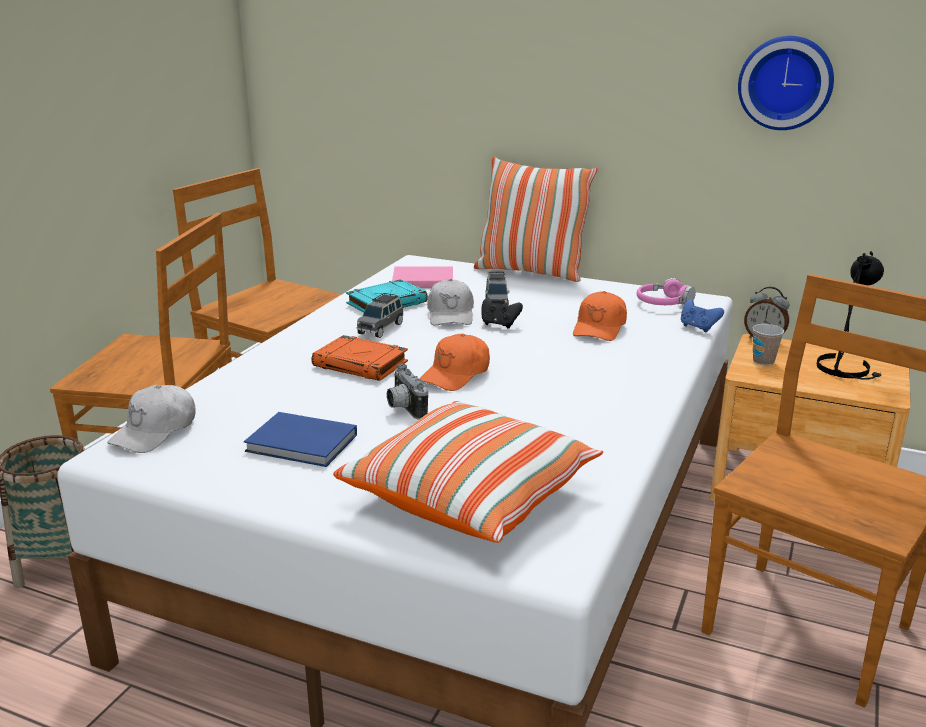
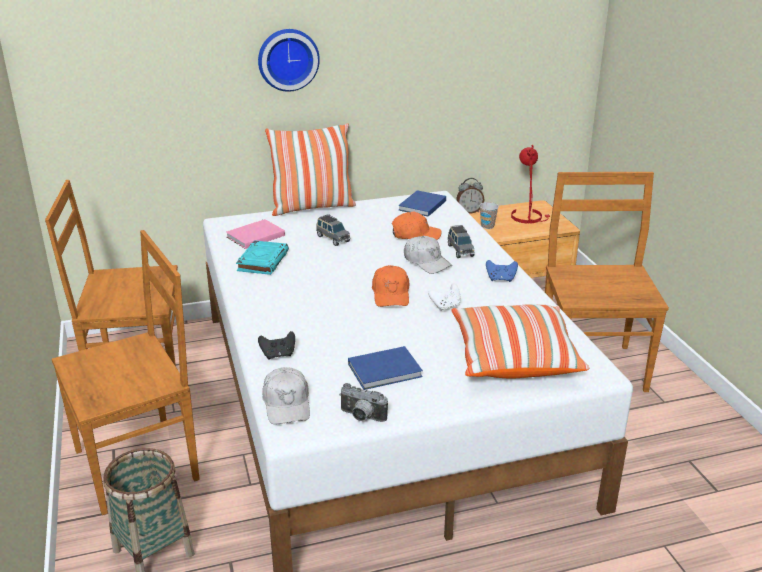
camera: 40 degrees left, 5 degrees up
orange book [312,335,408,381] -> none
grey toy car [357,293,404,338] -> grey toy car moved to [448,225,475,258]
camera [387,364,428,420] -> camera moved to [339,383,388,422]
white cap [427,279,474,326] -> white cap moved to [404,236,452,274]
black game controller [481,298,523,328] -> black game controller moved to [258,331,295,360]
orange cap [573,291,627,341] -> orange cap turned 75 degrees counterclockwise [392,211,442,240]
pink headphones [637,278,696,305] -> blue book [398,190,446,217]
blue game controller [681,300,724,332] -> blue game controller moved to [486,260,518,282]
wall clock [738,36,834,130] -> wall clock moved to [258,29,320,92]
black table lamp [817,251,884,380] -> red table lamp [511,145,550,223]
none -> white game controller [428,284,461,311]

